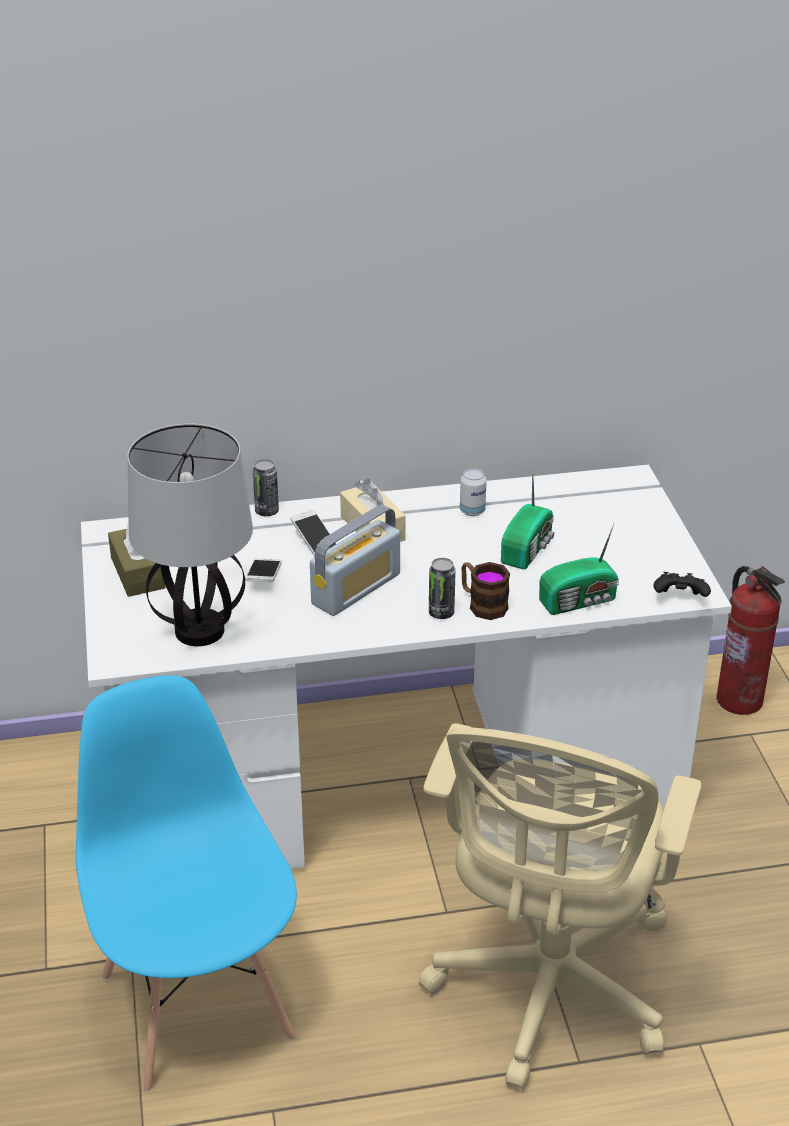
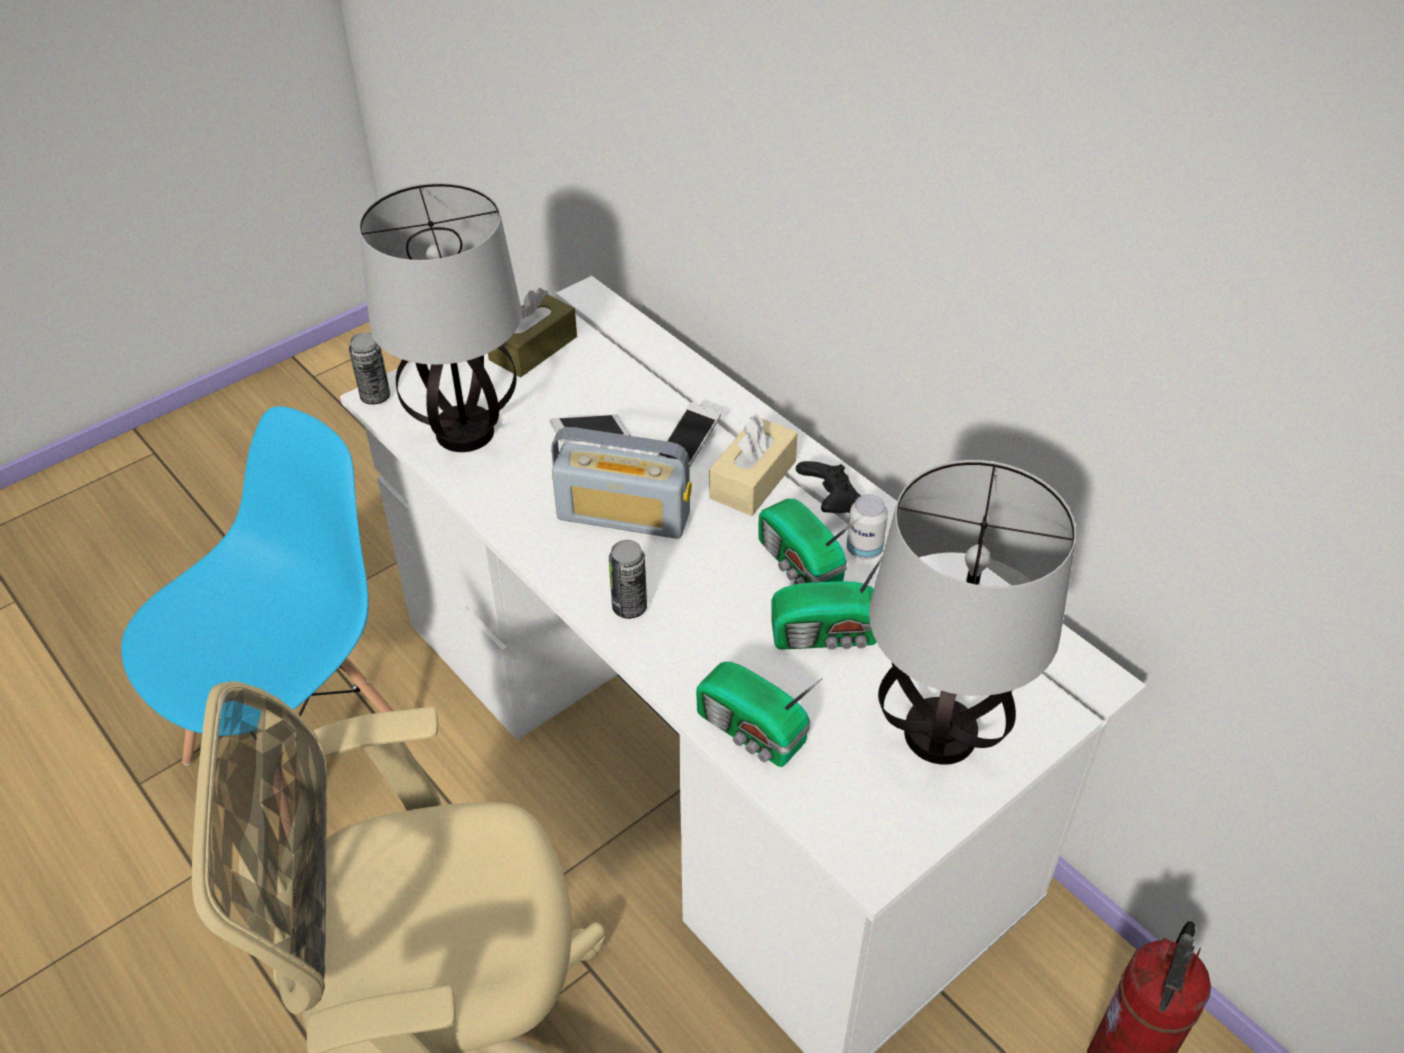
camera: 60 degrees right, 10 degrees up
can [253,459,279,516] -> can moved to [349,332,390,405]
mug [461,562,510,620] -> none
black game controller [653,572,711,597] -> black game controller moved to [796,461,861,513]
none -> radio [758,499,858,584]
none -> table lamp [869,460,1076,765]

